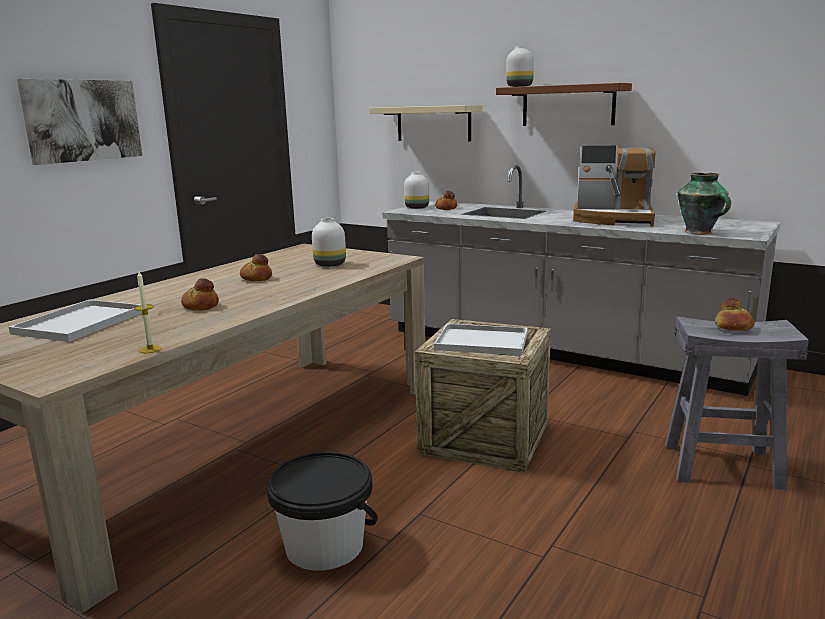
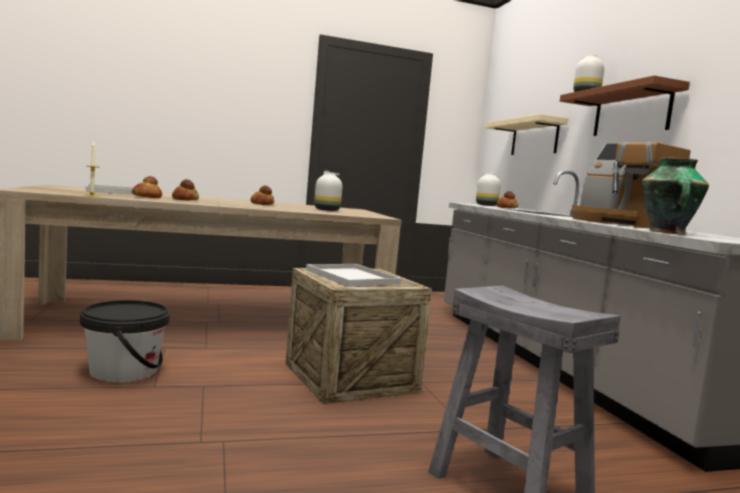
camera: 40 degrees right, 10 degrees down
picture [17,79,142,165] -> none
bread [715,298,755,331] -> bread moved to [132,176,162,198]

